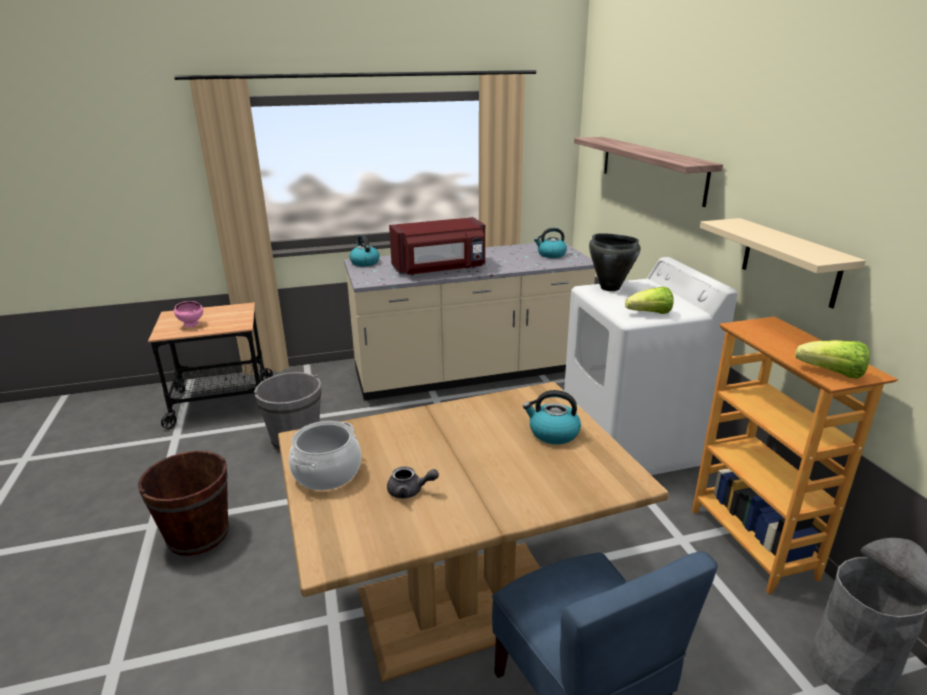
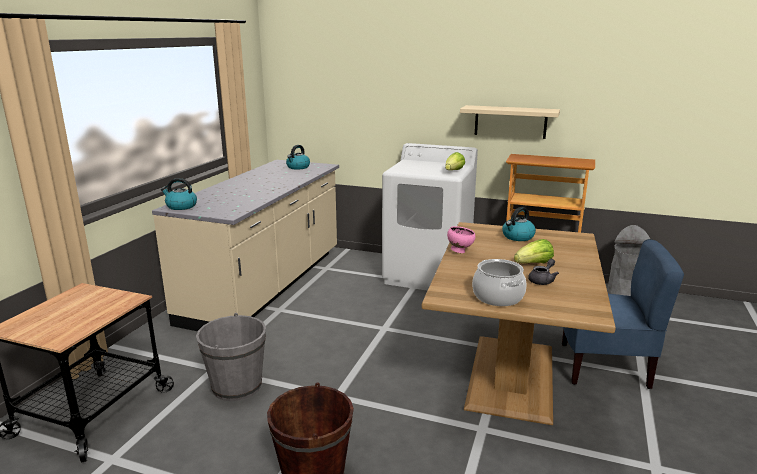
camera: 55 degrees left, 5 degrees down
pink bowl [174,301,203,328] -> pink bowl moved to [447,226,476,253]
red microwave [389,217,485,275] -> none
shelf [574,137,723,207] -> none
black cooking pot [589,233,640,291] -> none
lettuce [795,340,870,378] -> lettuce moved to [514,239,554,263]

